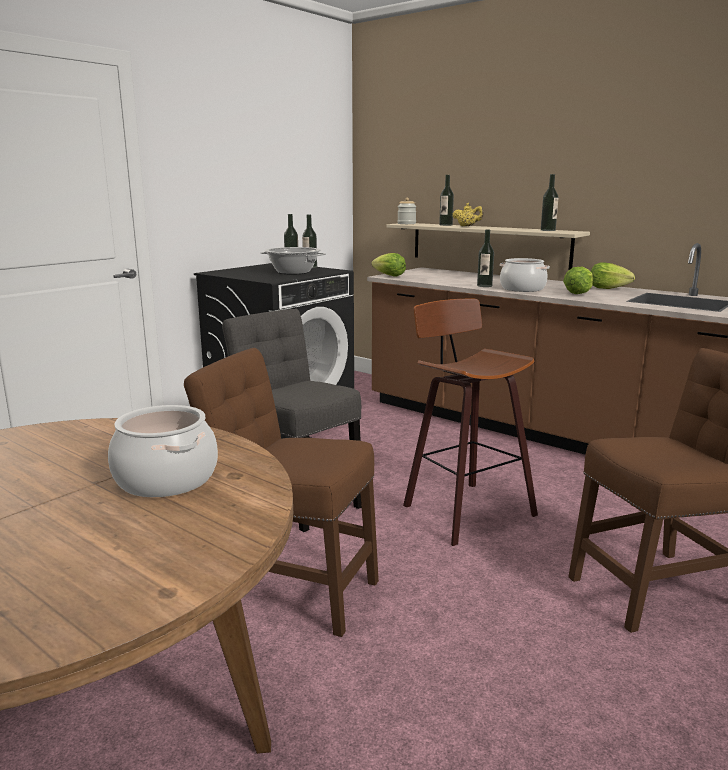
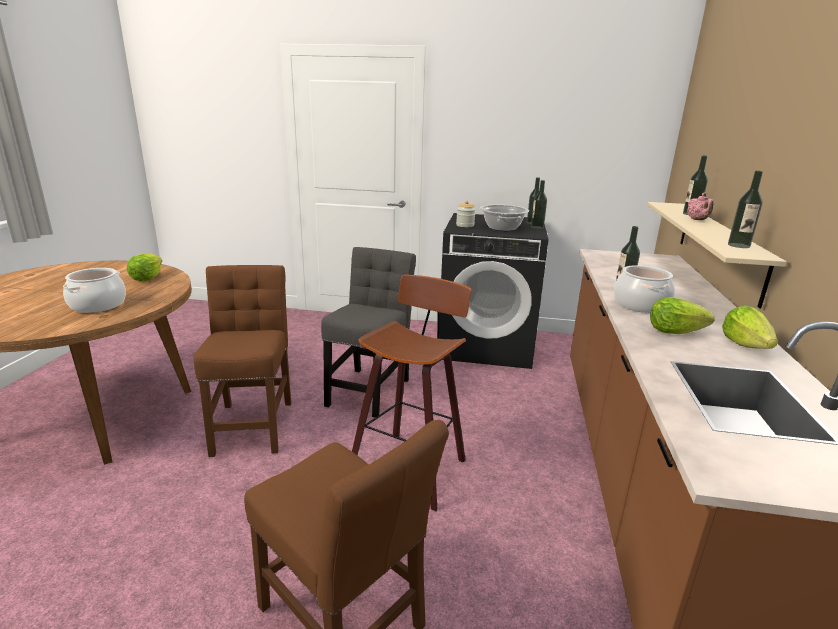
camera: 60 degrees right, 5 degrees up
lettuce [372,253,406,277] -> lettuce moved to [127,254,162,281]
jar [397,198,417,224] -> jar moved to [456,200,476,227]
yellow teapot [452,203,484,226] -> pink teapot [687,193,714,220]

